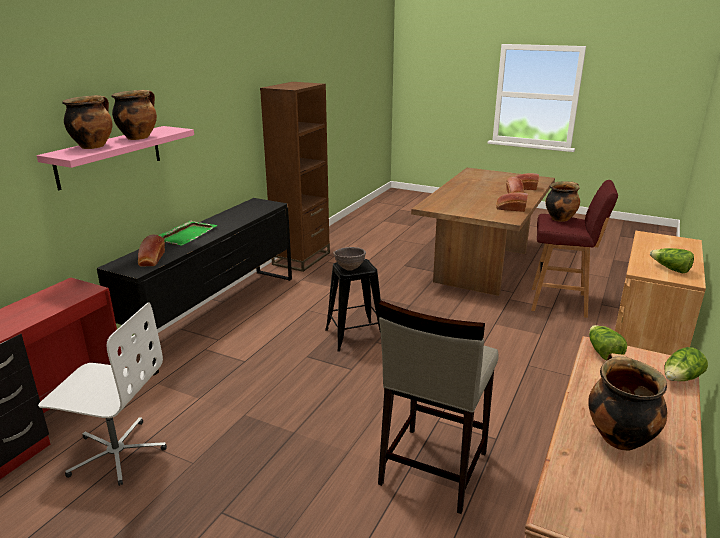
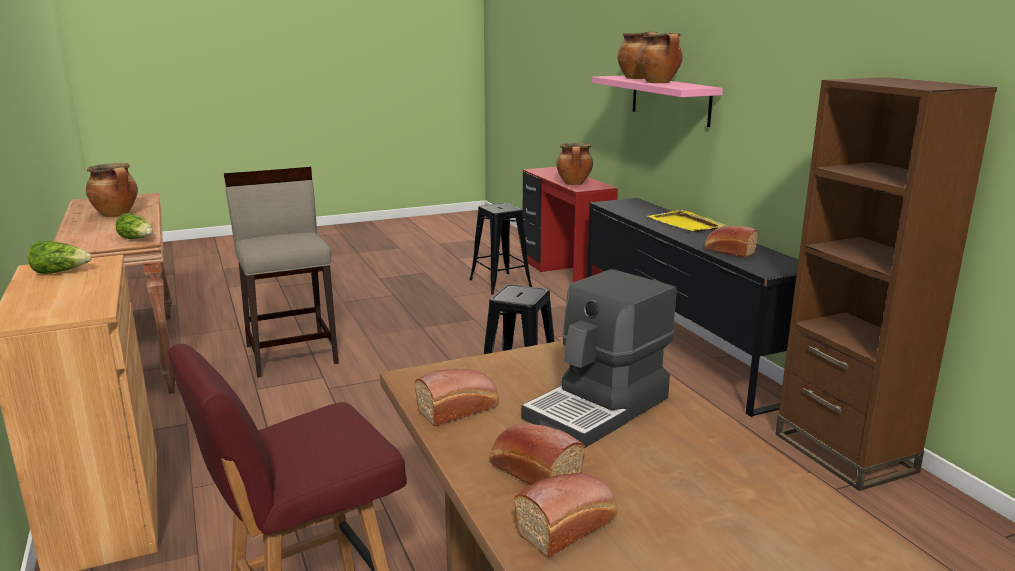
camera: 130 degrees right, 5 degrees down
white office chair [38,302,167,486] -> black stool [469,203,532,294]
bread [138,235,165,267] -> bread moved to [704,226,758,257]
green tray [159,221,217,246] -> yellow tray [648,210,727,232]
brown bowl [333,247,366,271] -> none
cooking pot [545,182,580,222] -> cooking pot moved to [556,143,593,185]
lettuce [664,347,708,381] -> none
none -> coffee machine [521,269,676,448]

